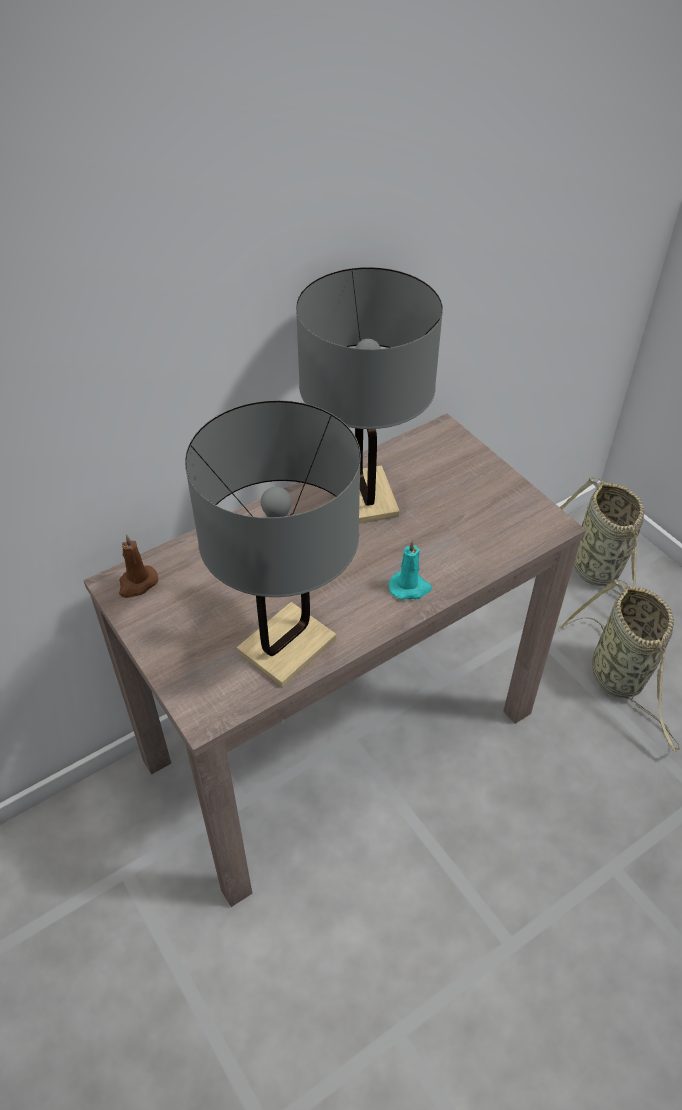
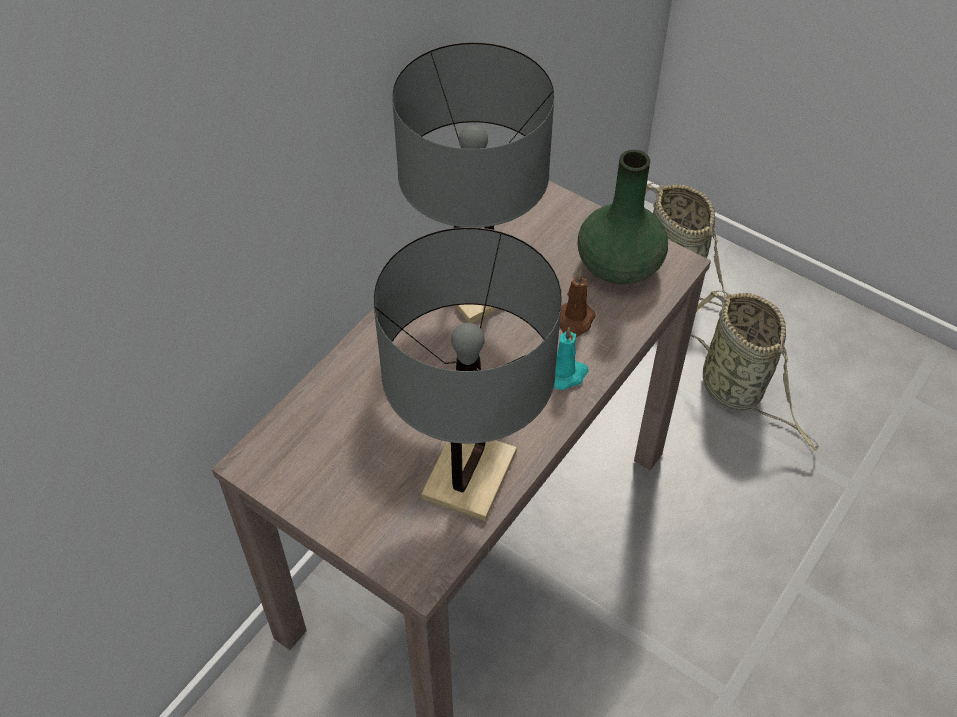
camera: 20 degrees left, 5 degrees up
brown candle [119,534,158,598] -> brown candle moved to [560,271,596,337]
none -> green vase [578,150,668,284]

